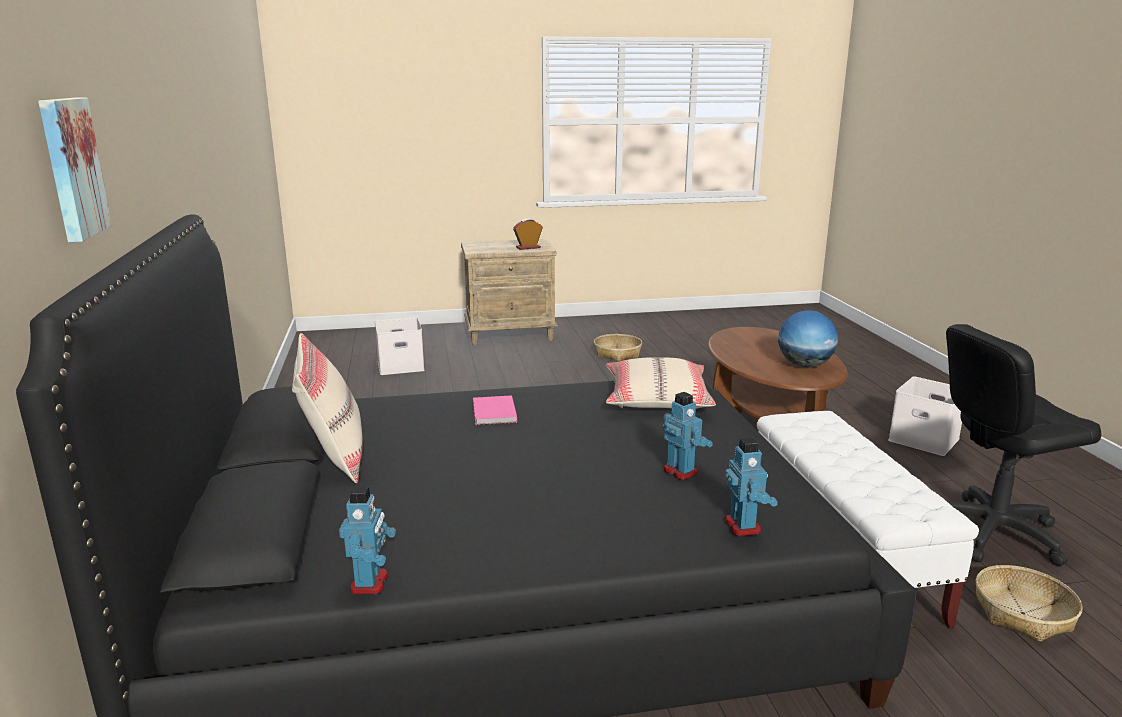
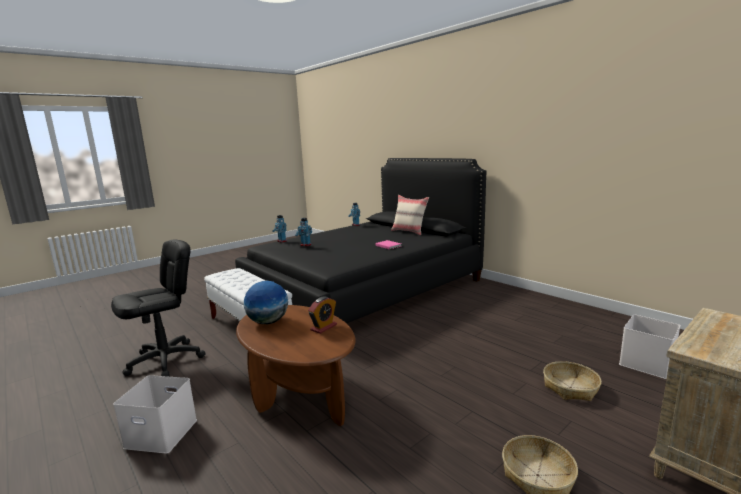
camera: 150 degrees right, 5 degrees down
picture [38,98,112,242] -> none
alarm clock [513,219,543,250] -> alarm clock moved to [308,296,337,334]
beige pillow [606,357,716,409] -> none
basket [976,565,1082,642] -> basket moved to [543,361,602,401]

